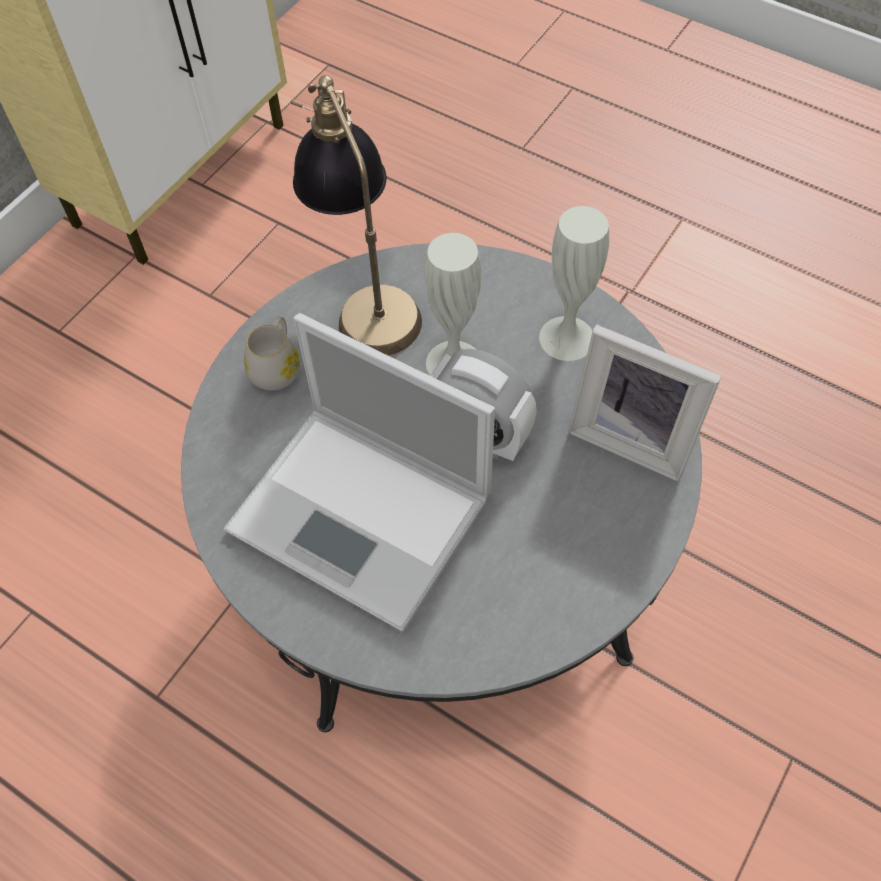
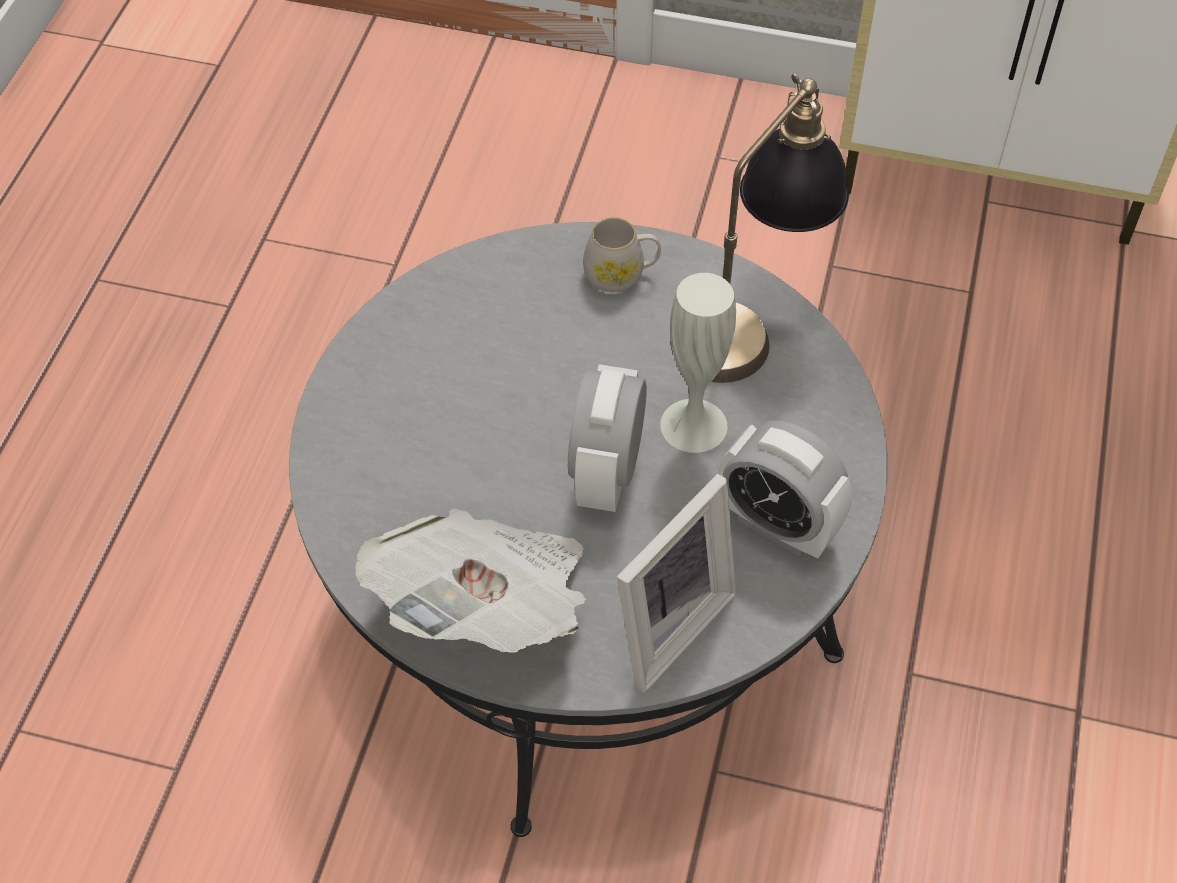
camera: 70 degrees right, 5 degrees down
laptop [224,313,495,632] -> none
white vase [539,206,609,361] -> alarm clock [719,421,852,558]
picture frame [568,325,722,481] -> picture frame turned 150 degrees counterclockwise [617,474,736,692]
none -> newspaper [355,509,586,653]

